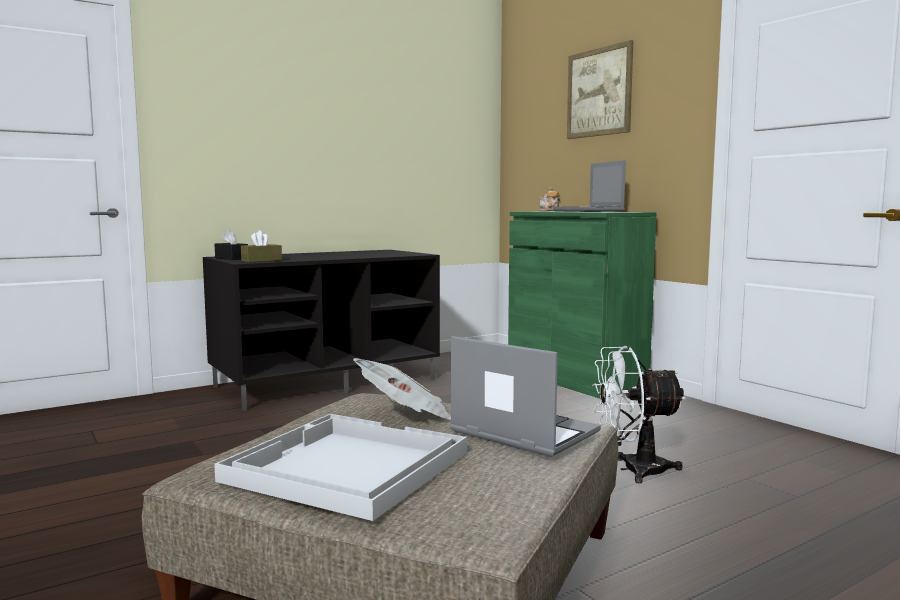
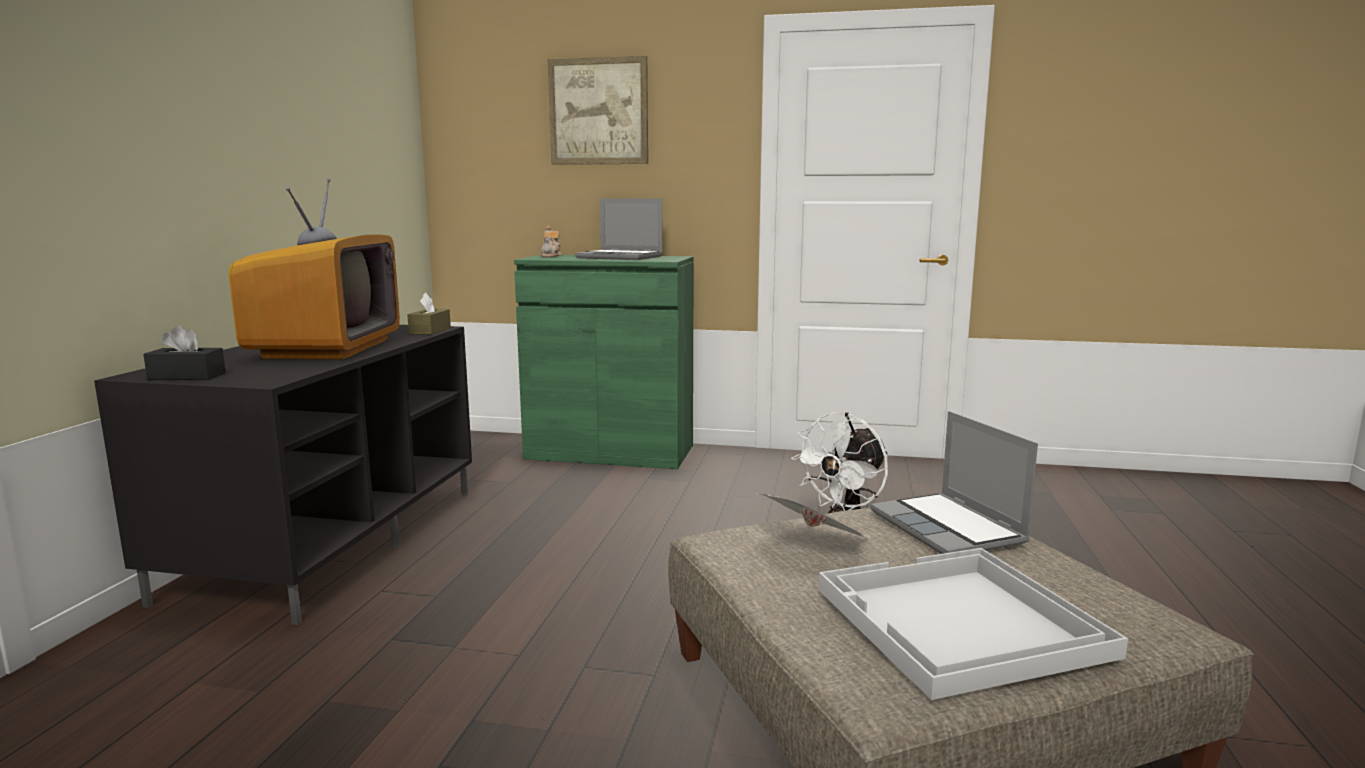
camera: 45 degrees left, 5 degrees up
brown tissue box [241,230,282,262] -> brown tissue box moved to [407,293,451,335]
laptop [450,336,601,457] -> laptop turned 105 degrees counterclockwise [870,411,1038,554]
none -> television [229,179,400,359]

